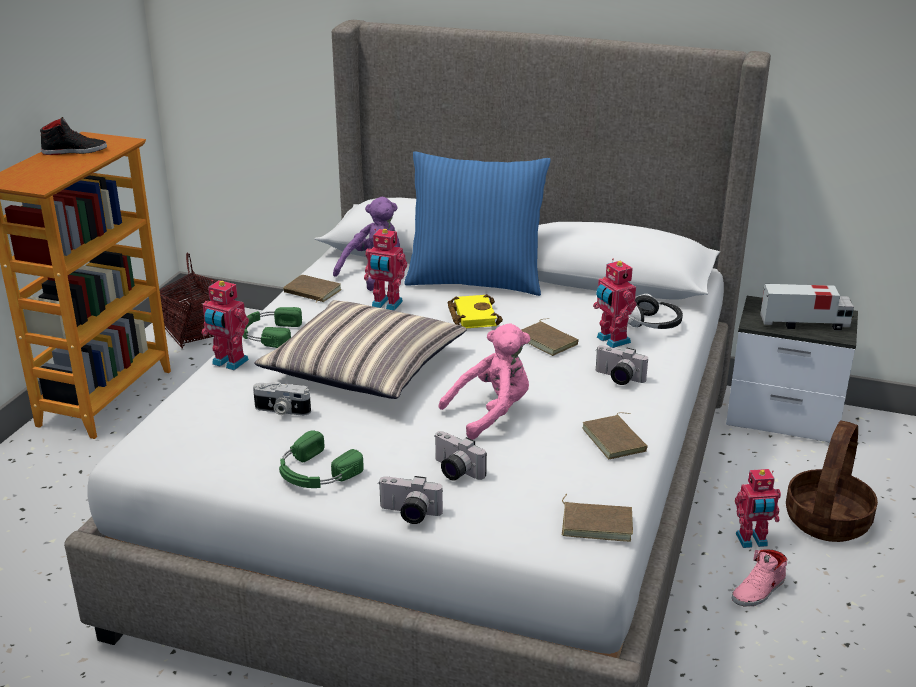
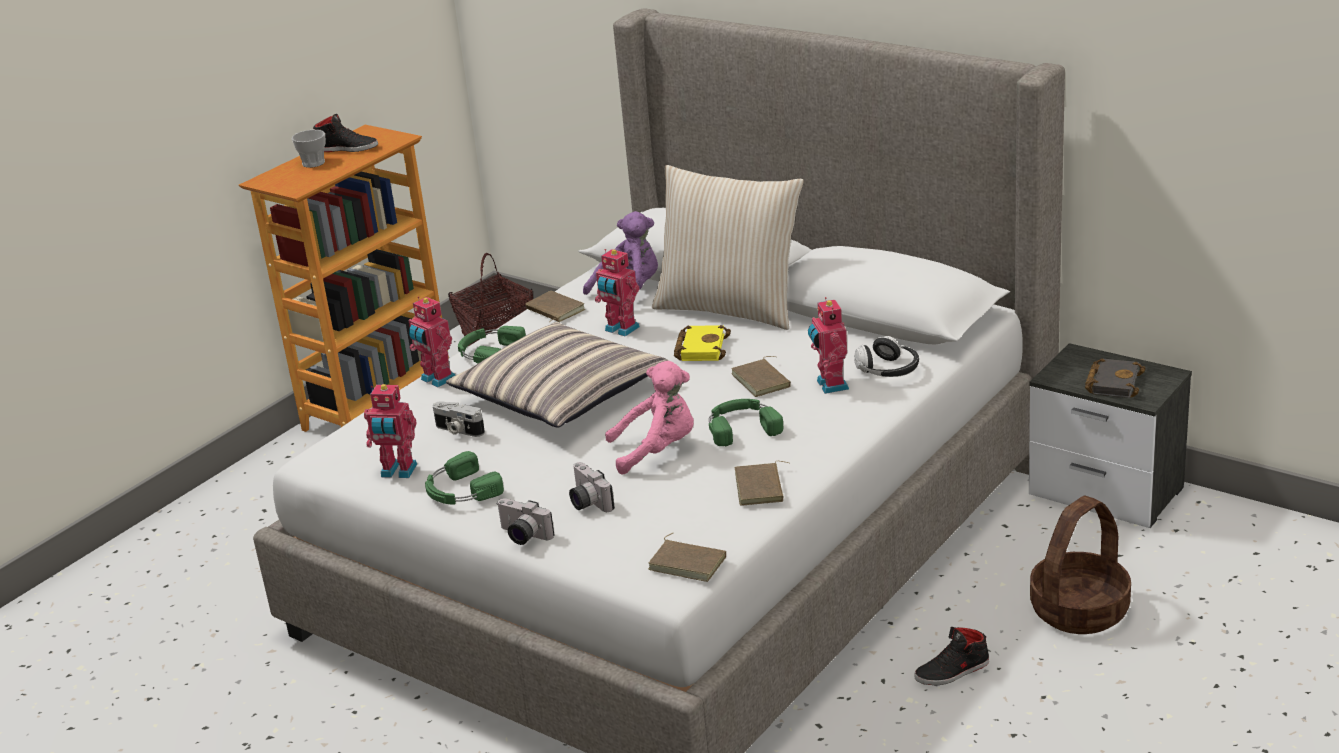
camera: 20 degrees right, 0 degrees up
blue pillow [405,151,551,296] -> beige pillow [652,165,804,330]
camera [596,346,648,385] -> none
pink shoe [732,549,788,607] -> black shoe [914,627,989,686]
toy robot [735,469,781,548] -> toy robot moved to [364,384,417,478]
toy truck [760,284,854,330] -> black book [1085,358,1146,398]
none -> cup [292,130,326,168]
none -> green headphones [709,399,783,446]

